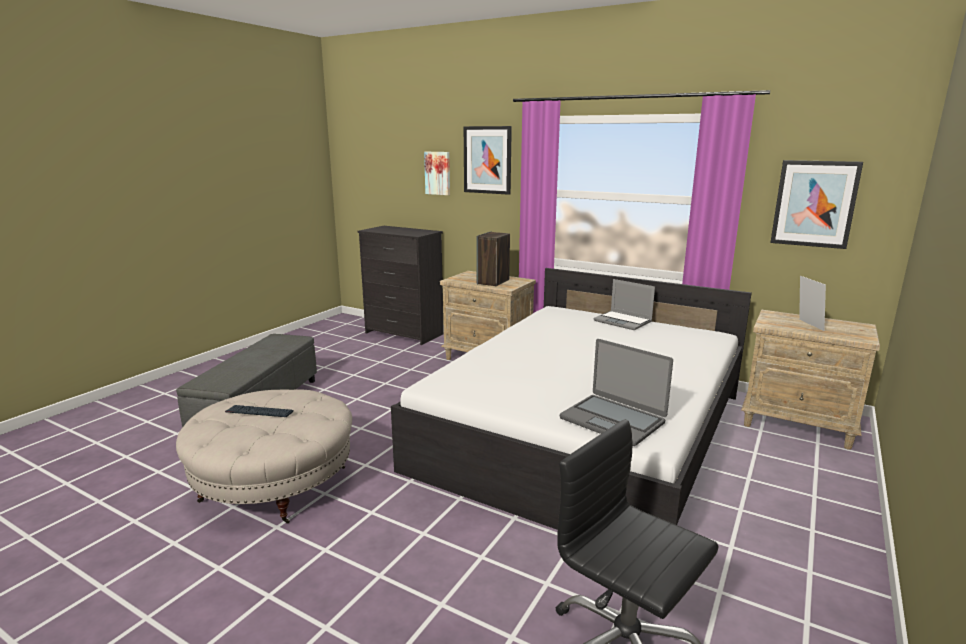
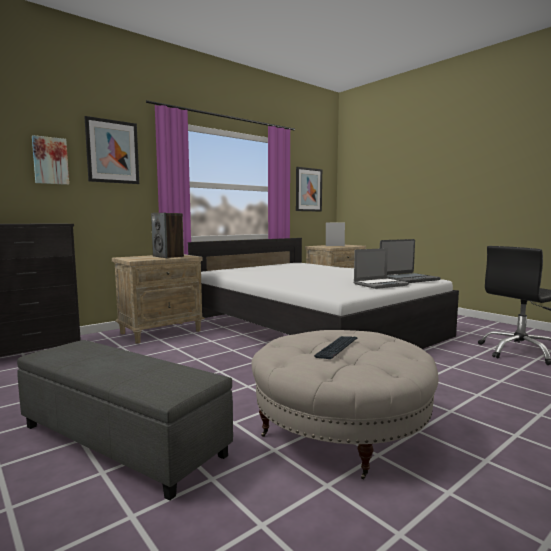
camera: 70 degrees left, 10 degrees down
laptop [594,279,655,330] -> laptop moved to [353,248,409,289]

